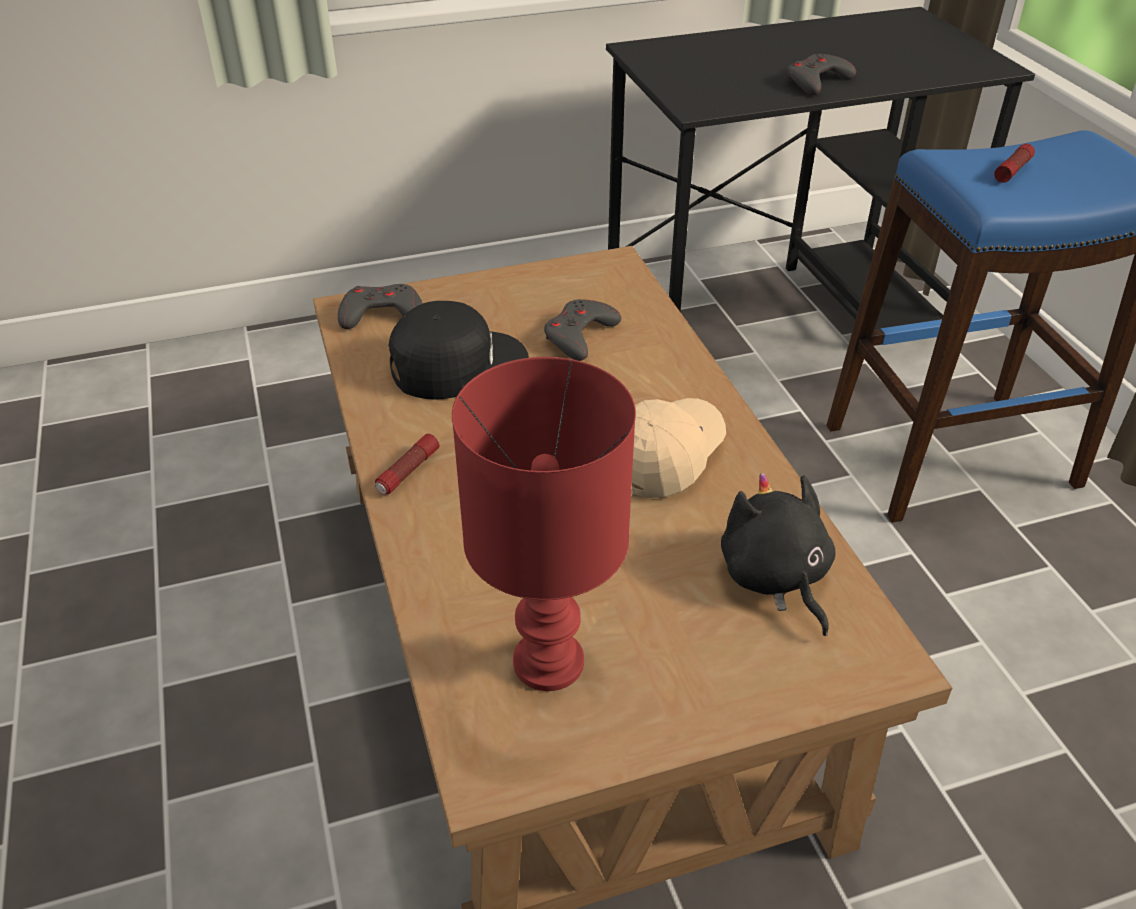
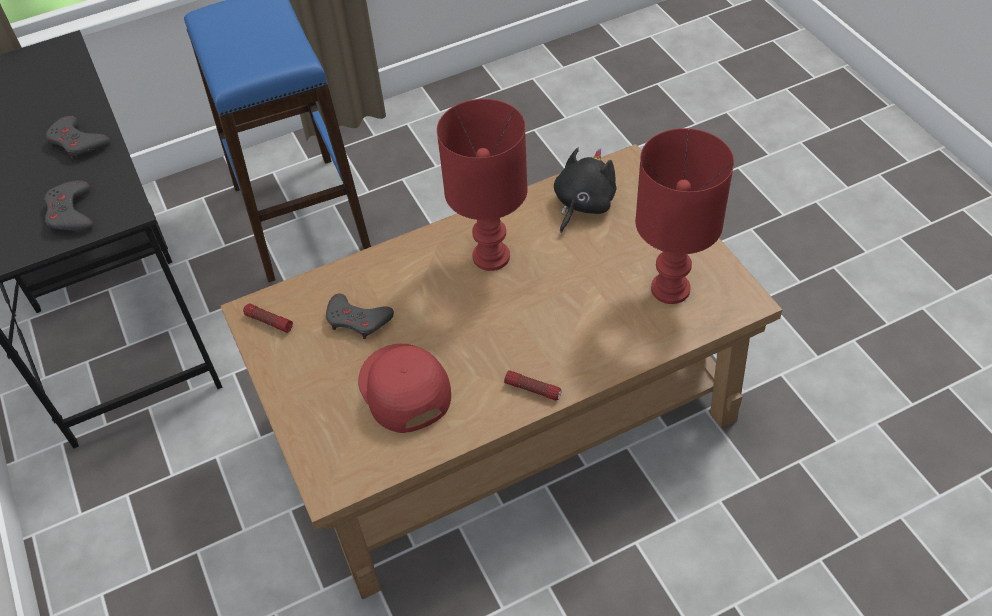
camera: 95 degrees left, 10 degrees up
grey game controller [338,284,423,329] -> grey game controller moved to [44,180,93,232]
black cap [389,301,529,399] -> red cap [358,344,451,433]
beige cap [631,398,726,498] -> red table lamp [437,99,528,271]
black plush toy [721,473,835,636] -> black plush toy turned 150 degrees clockwise [554,147,616,233]
flashlight [994,144,1035,183] -> flashlight moved to [243,304,293,333]

